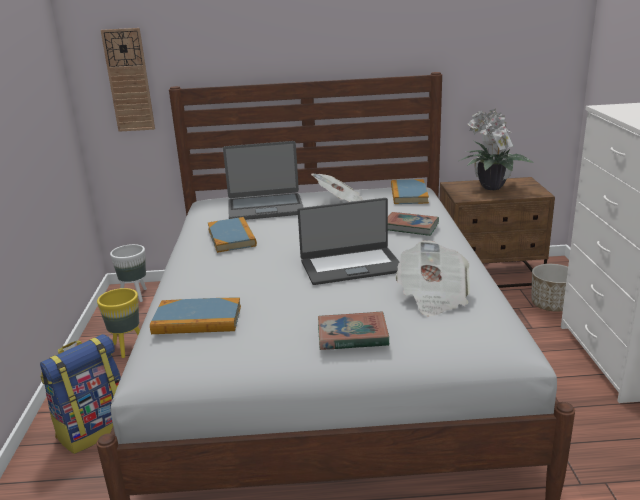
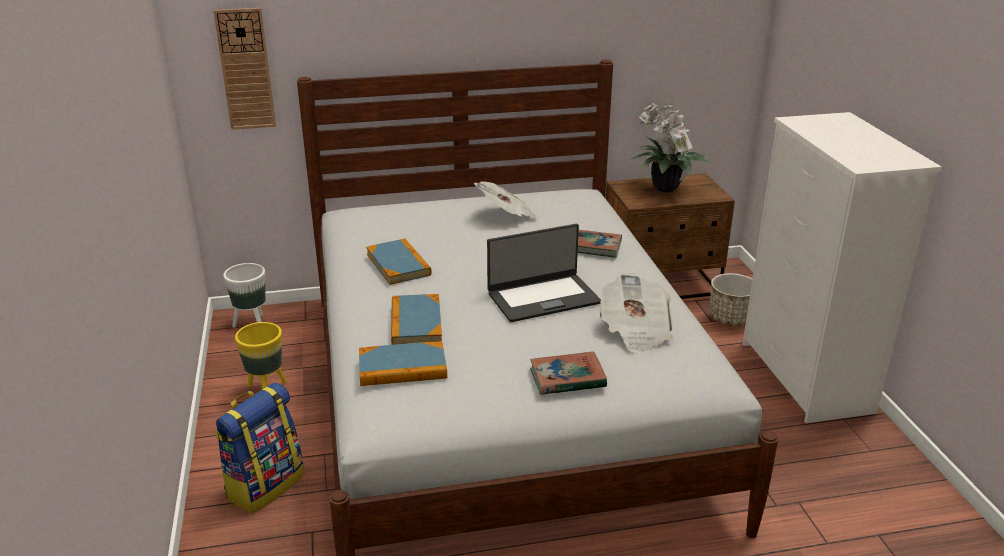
camera: 10 degrees left, 5 degrees up
laptop [223,141,304,220] -> none
book [391,179,429,204] -> book moved to [391,294,442,345]

